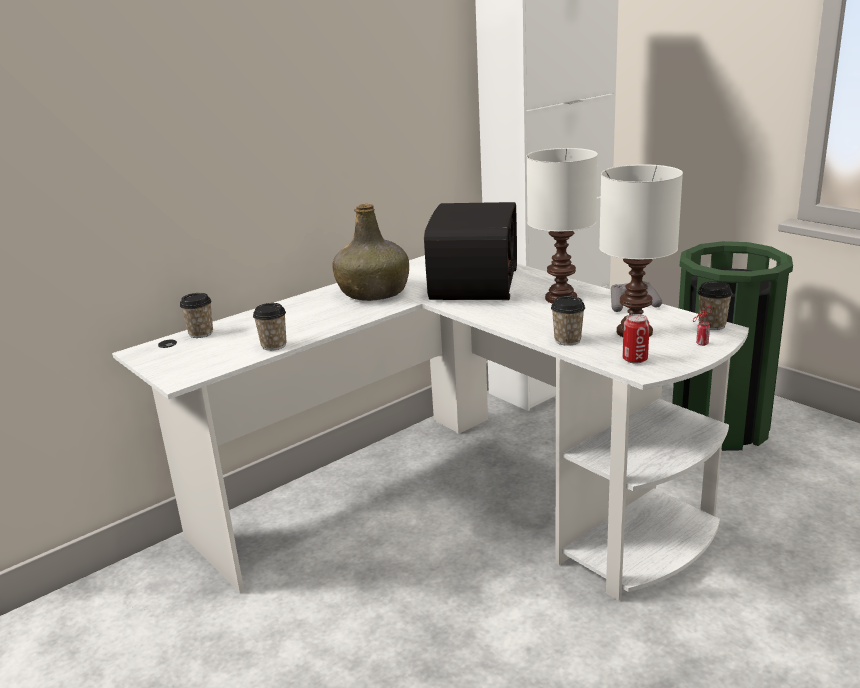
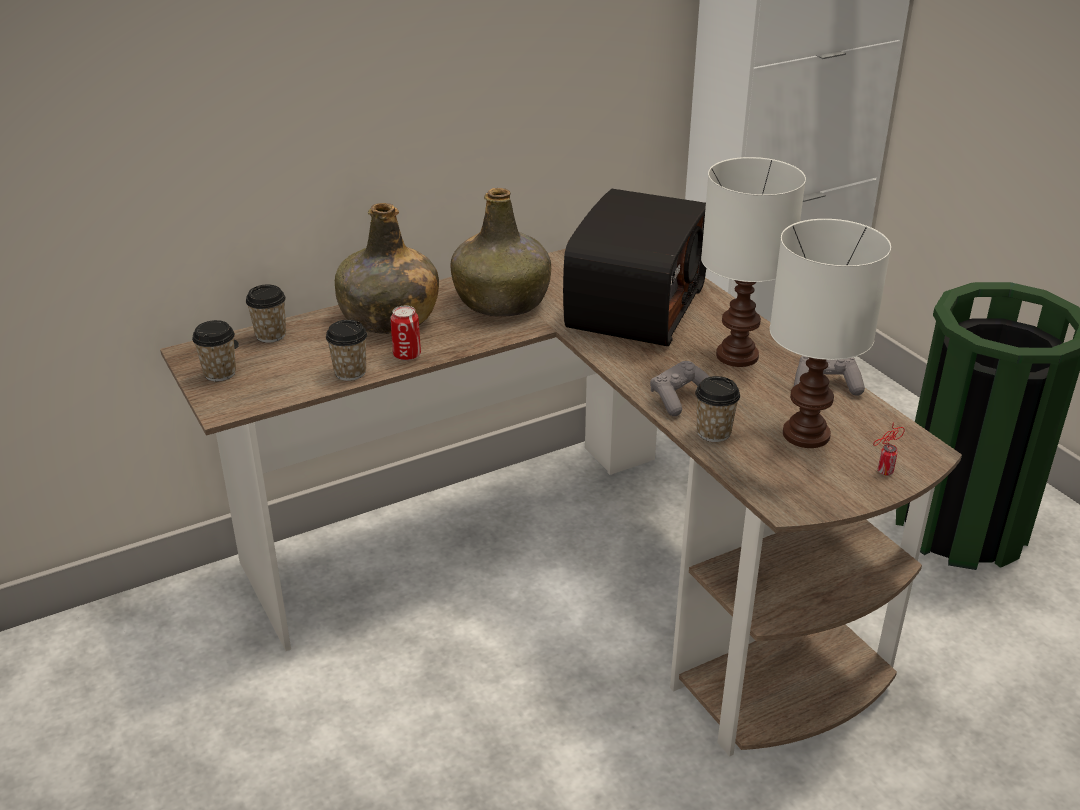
camera: 10 degrees right, 10 degrees up
white desk [112,255,749,601] -> brown desk [160,249,962,757]
can [622,314,649,364] -> can moved to [390,306,421,361]
cup [698,281,733,330] -> cup moved to [192,320,236,381]
none -> green bottle [335,203,439,334]
none -> grey game controller [650,361,710,416]

